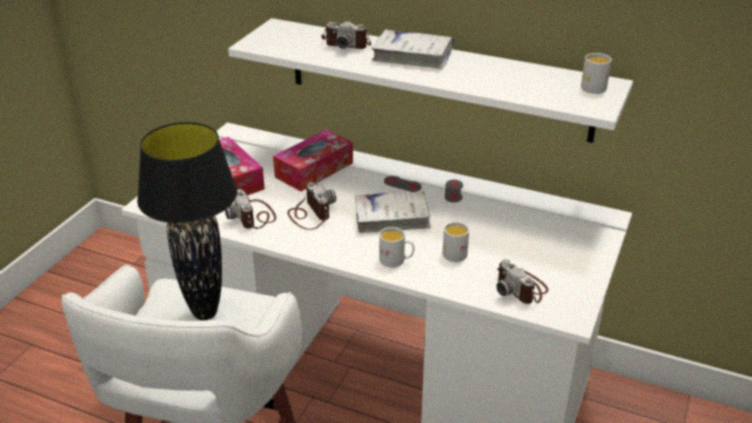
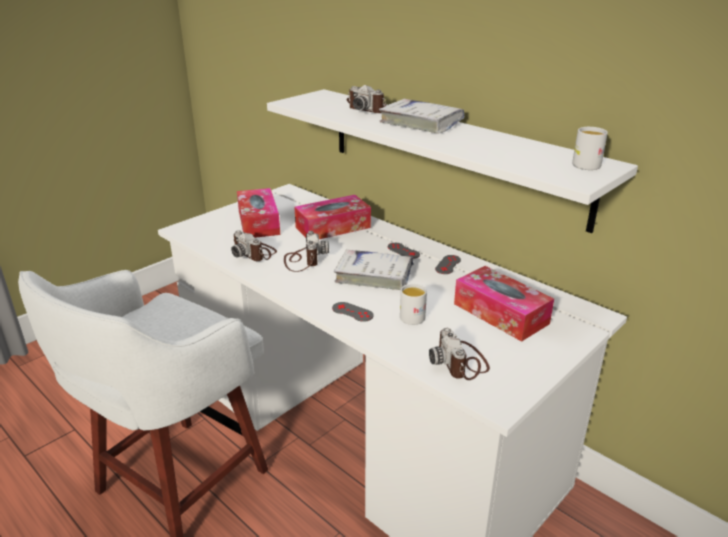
camera: 20 degrees right, 5 degrees down
black table lamp [137,122,237,320] -> none
camera [225,189,276,229] -> camera turned 45 degrees counterclockwise [231,230,277,261]
white mug [379,227,414,267] -> grey game controller [332,302,374,322]
none -> tissue box [454,266,554,342]

